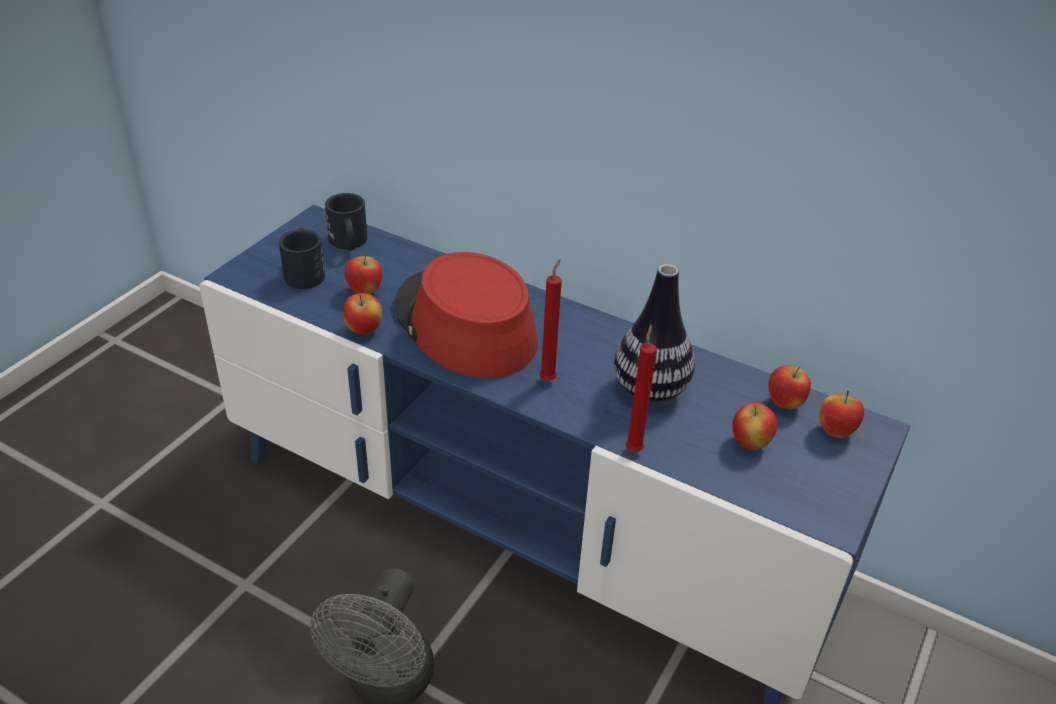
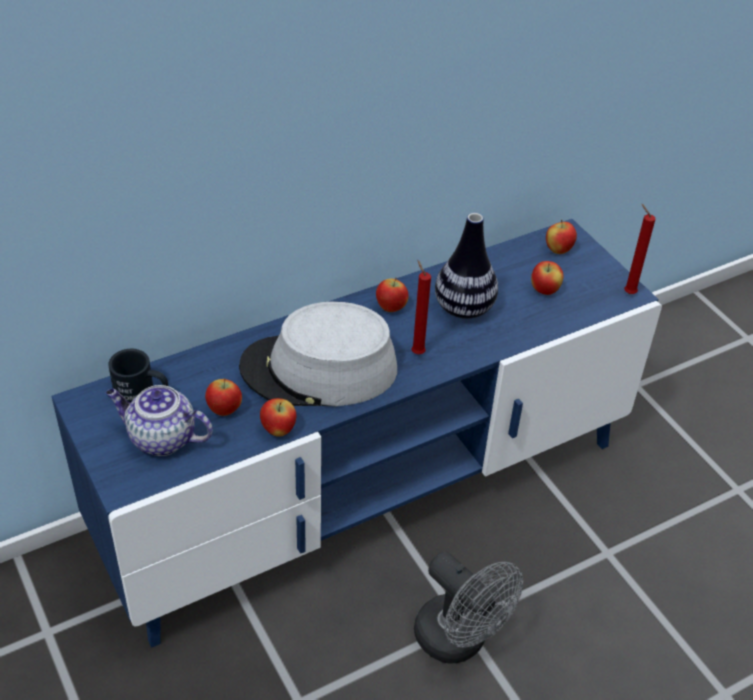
camera: 60 degrees left, 5 degrees up
black mug [279,228,325,289] -> teapot [106,385,213,456]
red hat [394,252,537,378] -> grey hat [239,301,397,406]
red candle [626,325,657,452] -> red candle moved to [624,204,655,294]
apple [769,365,811,409] -> apple moved to [376,277,409,312]

